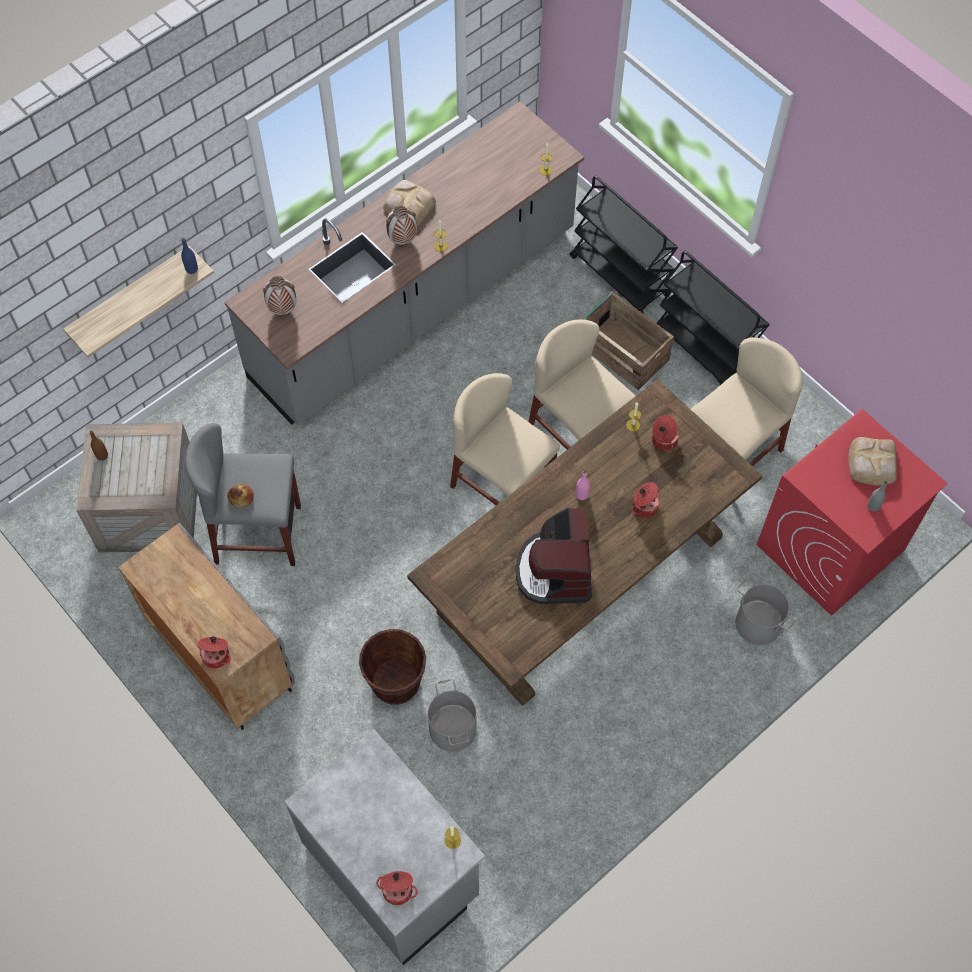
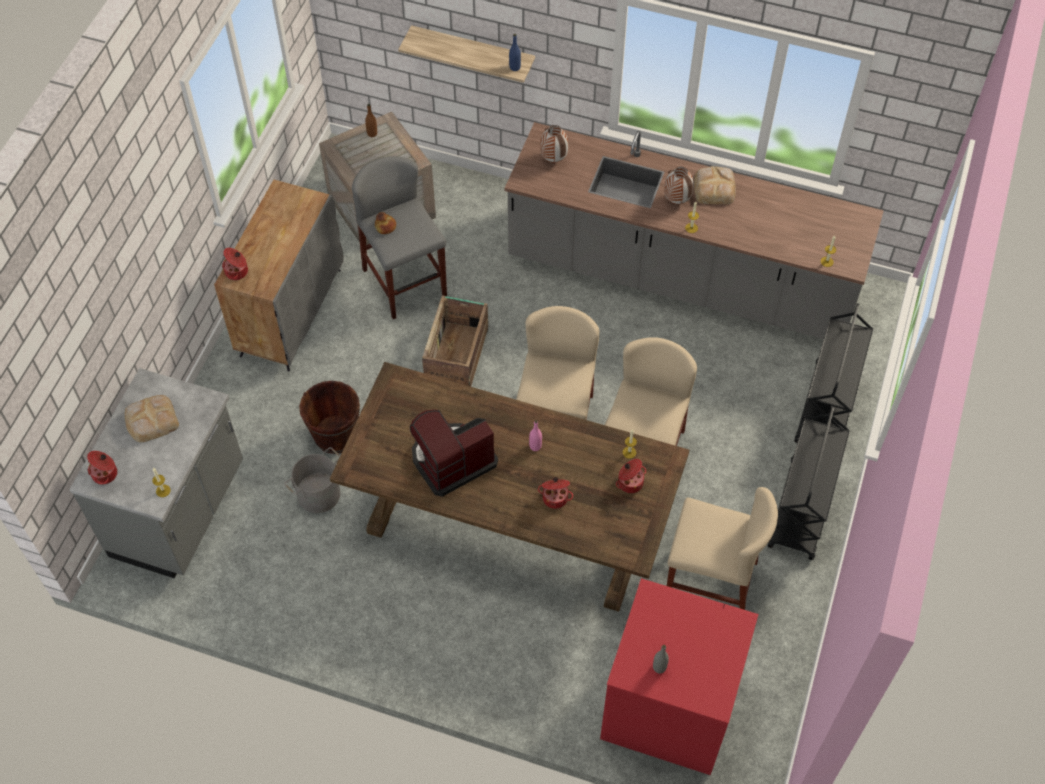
camera: 60 degrees right, 5 degrees down
crate [583,291,674,390] -> crate moved to [422,295,488,387]
grey bucket [735,577,798,645] -> none
bread [848,437,897,486] -> bread moved to [125,395,179,442]

